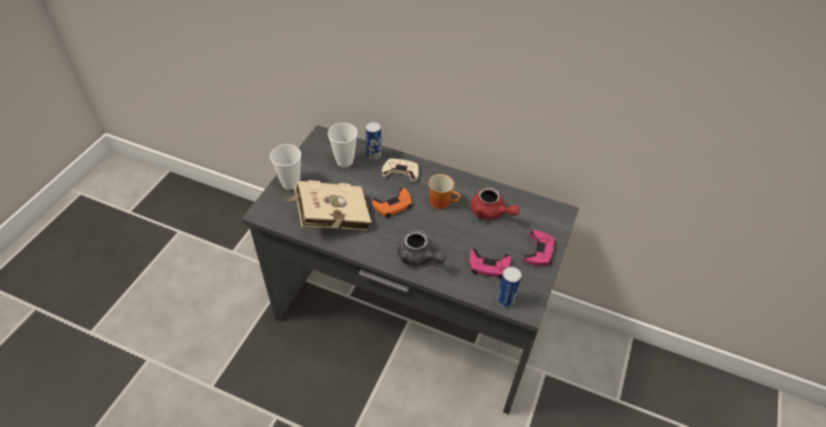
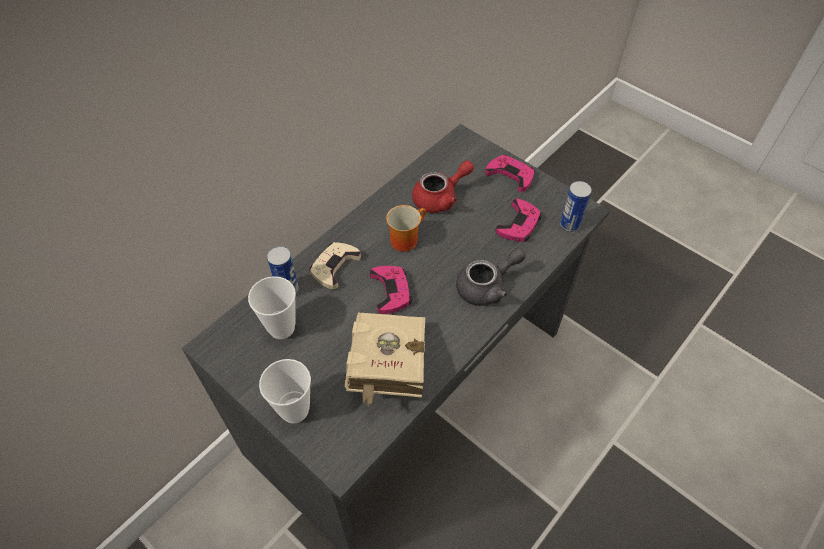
camera: 70 degrees left, 5 degrees up
orange game controller [372,187,412,217] -> pink game controller [370,266,412,314]

